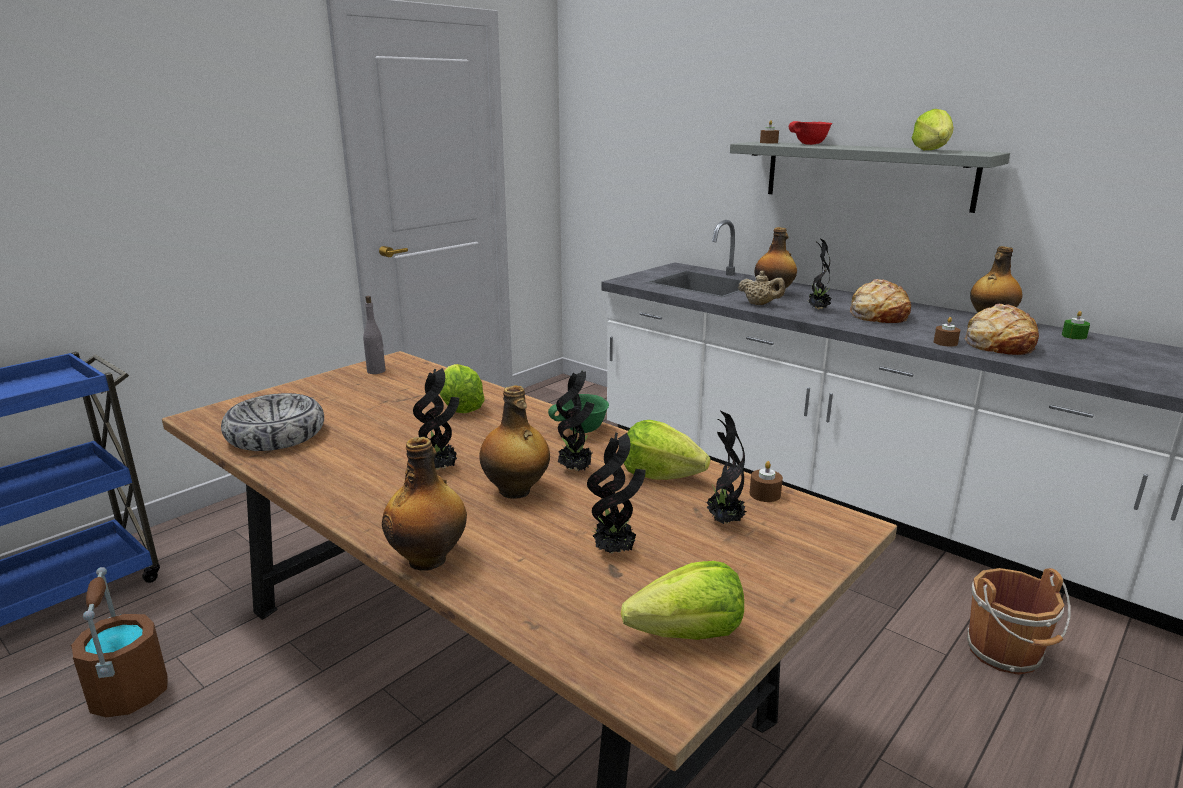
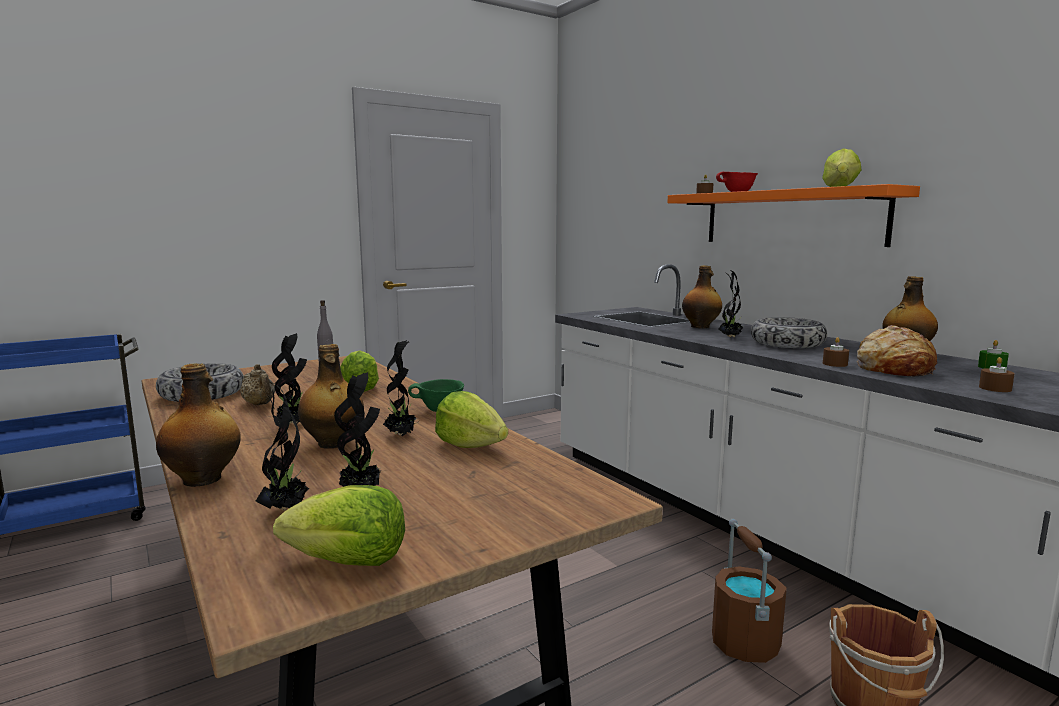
camera: 15 degrees right, 10 degrees down
brown bucket [71,567,168,717] -> brown bucket moved to [712,519,787,663]
potted plant [706,411,746,524] -> potted plant moved to [256,382,309,511]
grey shelf [730,141,1010,213] -> orange shelf [667,184,920,247]
beige teapot [738,271,785,305] -> beige teapot moved to [240,364,275,405]
brown candle [750,461,783,502] -> brown candle moved to [979,357,1015,392]
bread [849,279,911,323] -> bowl [751,317,827,348]

